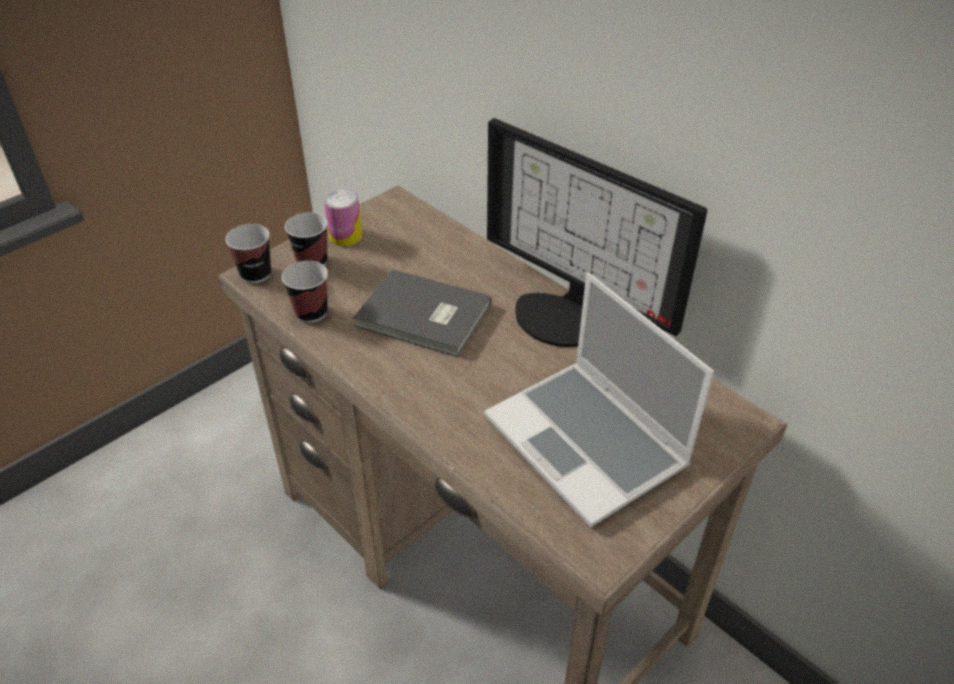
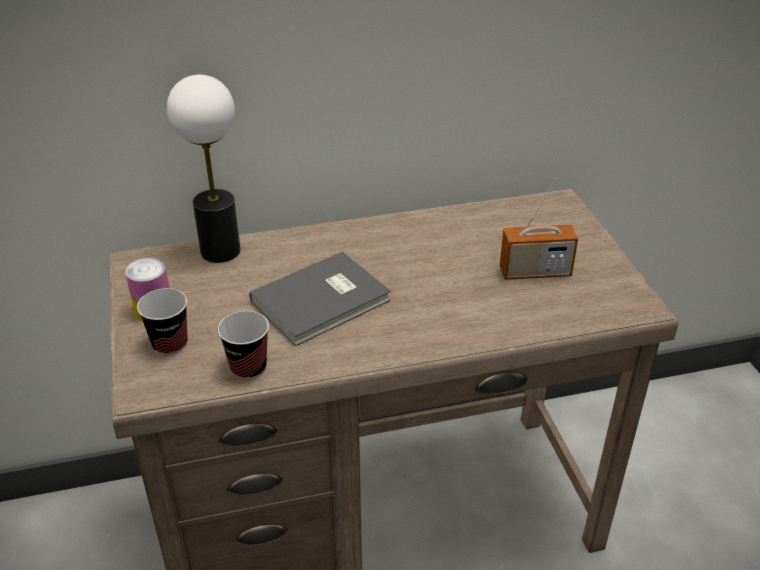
camera: 60 degrees left, 5 degrees down
cup [226,224,271,283] -> none
laptop [484,272,714,528] -> radio [500,178,578,280]
monitor [487,118,708,347] -> none
none -> table lamp [167,75,241,263]

